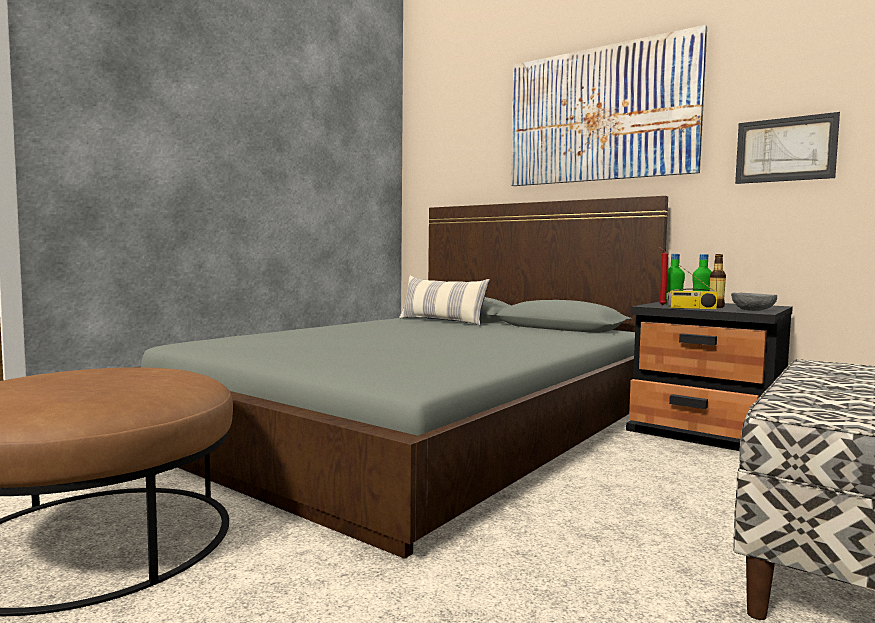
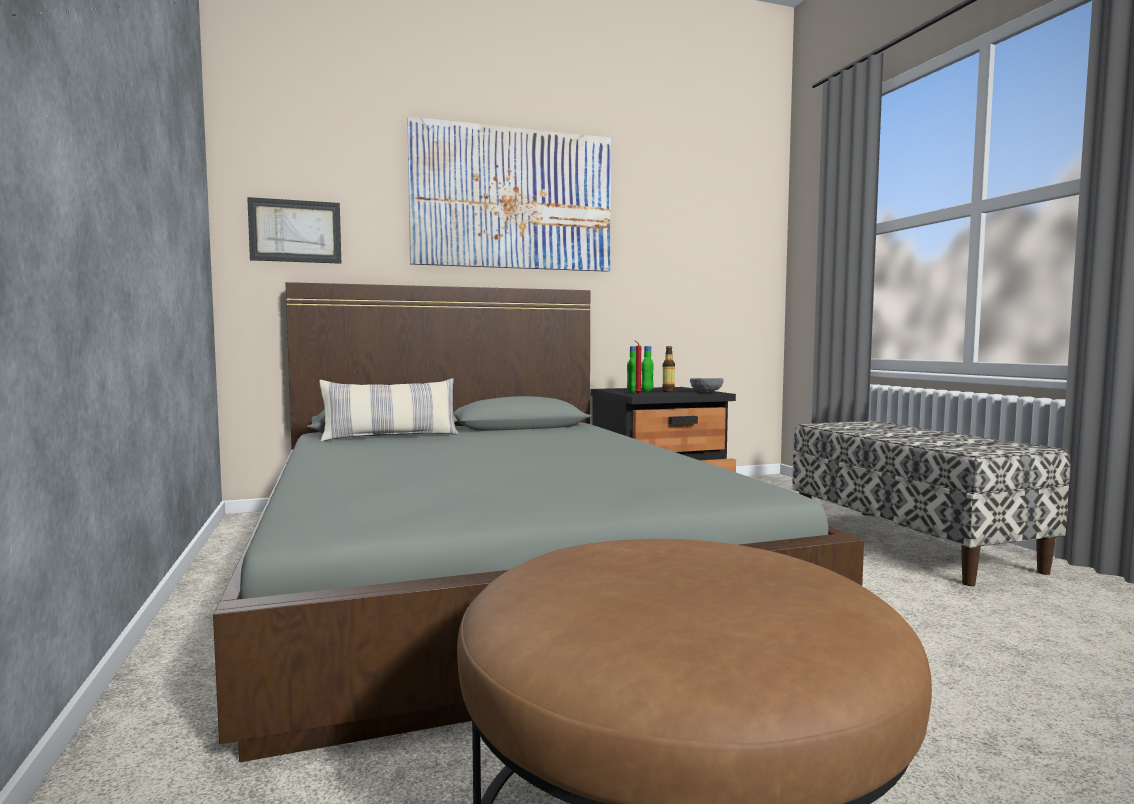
camera: 55 degrees left, 0 degrees up
radio [667,265,718,309] -> none
picture [735,112,840,184] -> picture moved to [247,197,341,264]

